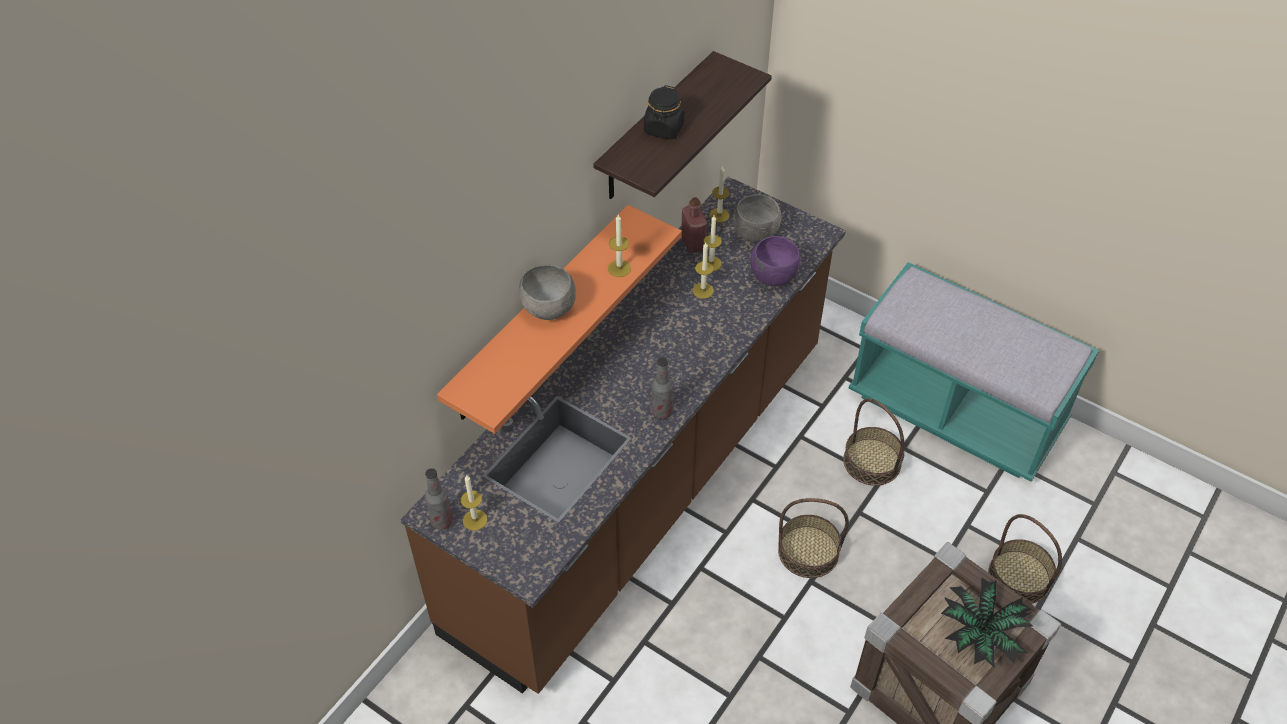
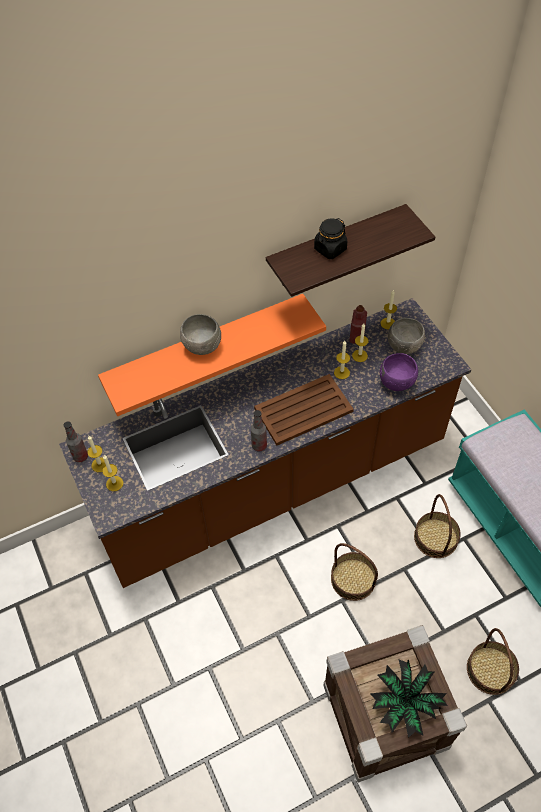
camera: 30 degrees right, 5 degrees up
candle [608,215,631,277] -> candle moved to [102,455,123,491]
none -> brown tray [254,374,354,445]

